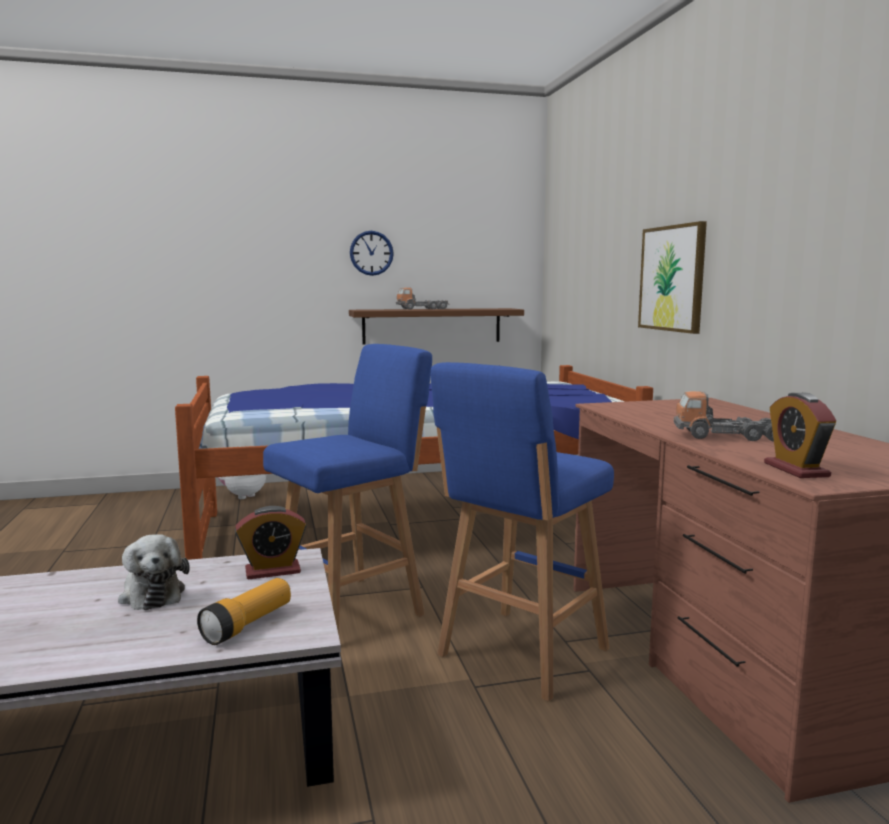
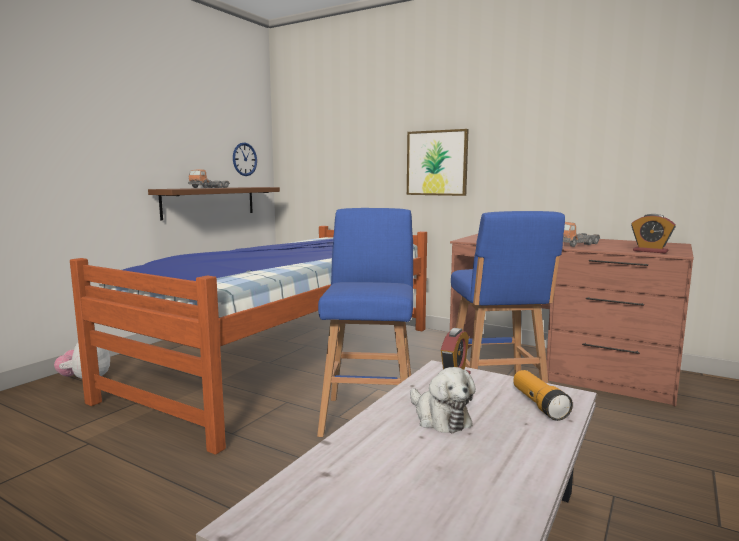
camera: 45 degrees left, 0 degrees up
plush toy [118,534,190,610] -> plush toy turned 45 degrees clockwise [410,367,476,433]
wall clock [350,231,394,276] -> wall clock moved to [233,143,257,176]

